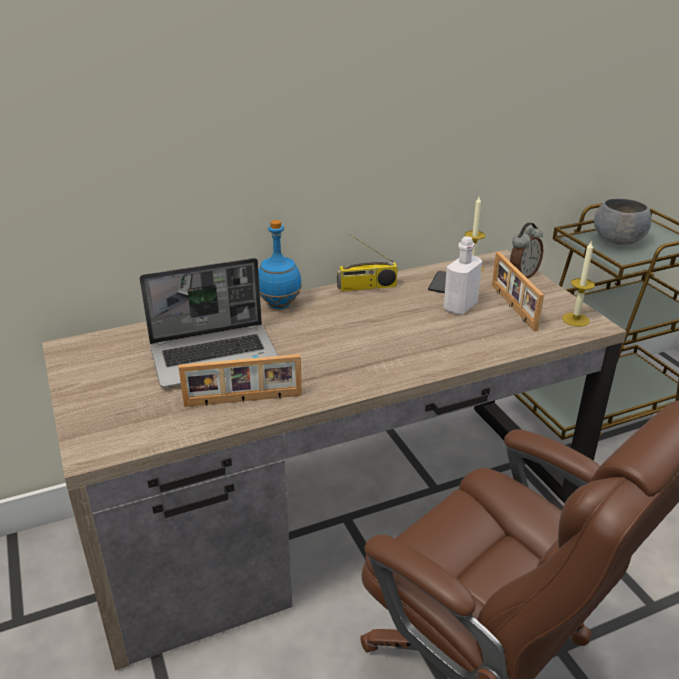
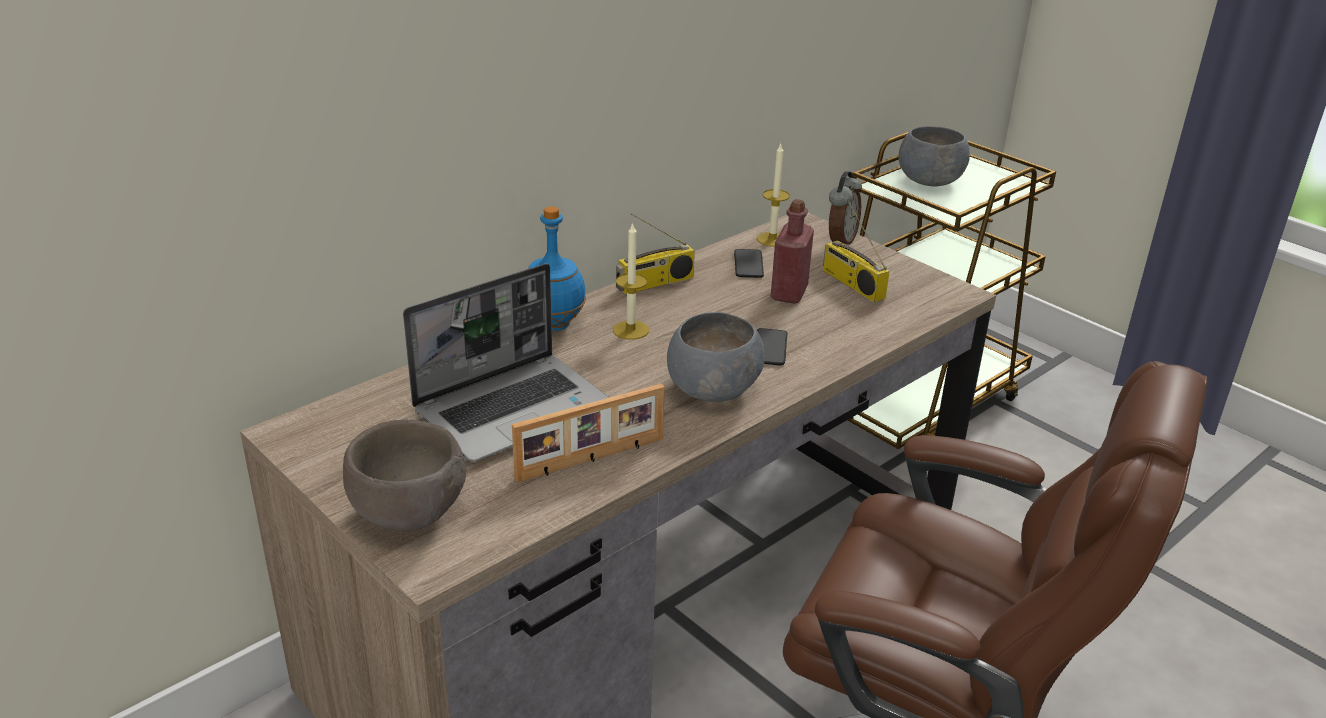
camera: 20 degrees left, 0 degrees up
white bottle [444,236,482,315] -> red bottle [771,199,814,304]
picture frame [492,252,544,331] -> radio [823,202,890,302]
candle [562,240,595,327] -> candle moved to [613,222,649,340]
none -> brown bowl [343,420,466,532]
none -> grey bowl [667,312,765,402]
none -> phone [757,328,787,365]

